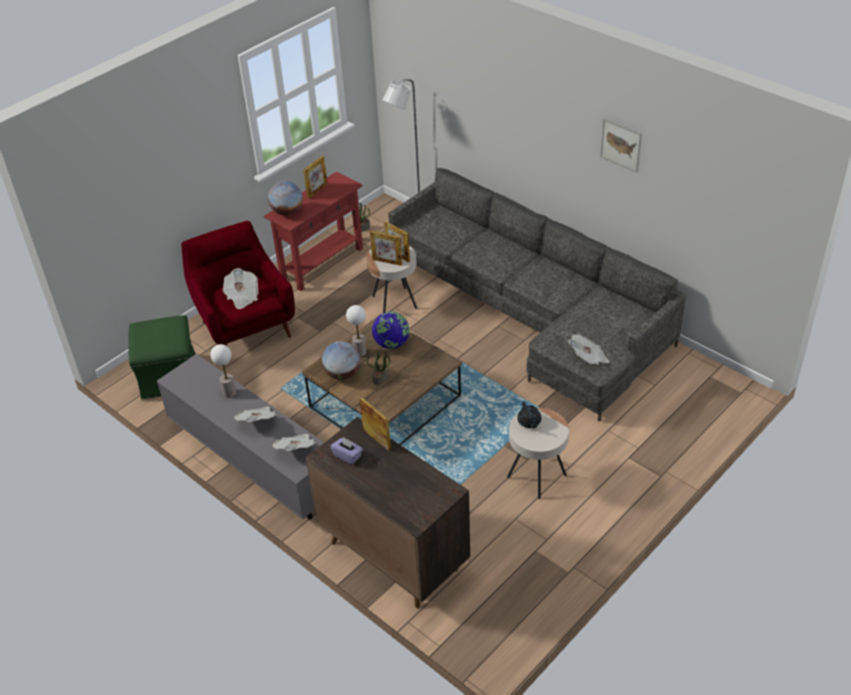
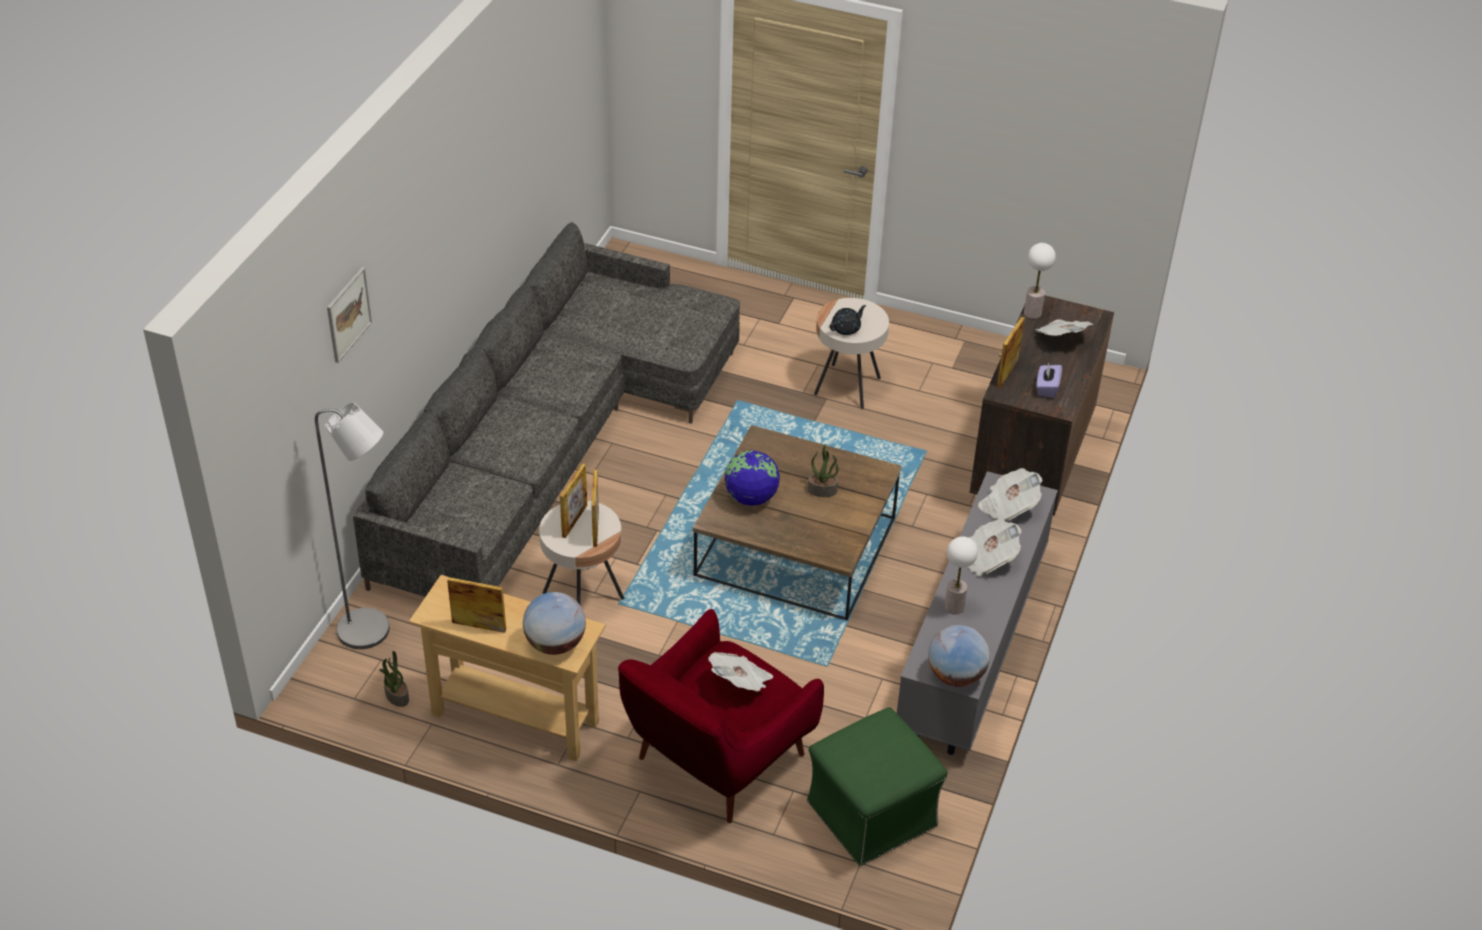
camera: 115 degrees left, 0 degrees up
red console table [264,172,363,291] -> beige console table [409,575,606,761]
globe [322,341,360,380] -> globe moved to [928,625,990,687]
table lamp [346,305,366,357] -> table lamp moved to [1024,243,1056,319]
newspaper [568,334,609,365] -> newspaper moved to [1035,319,1093,336]
picture [600,118,642,173] -> picture moved to [327,267,372,363]

